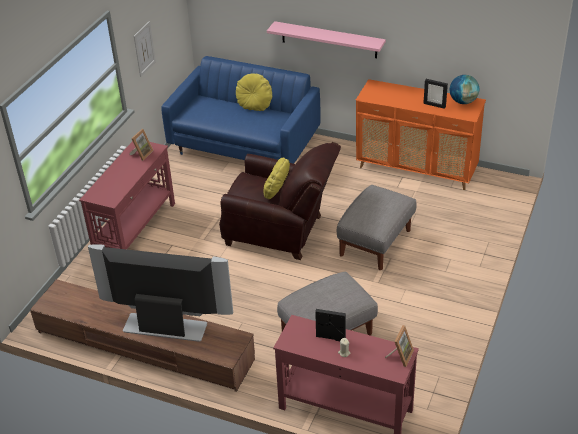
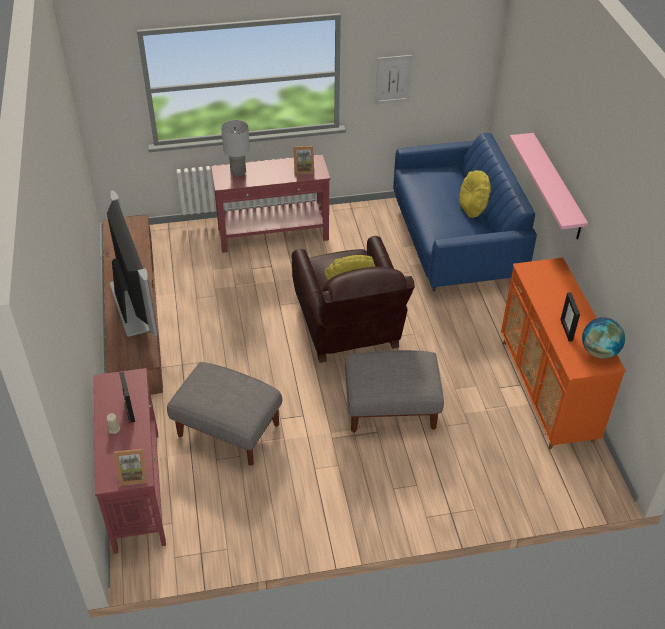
camera: 55 degrees right, 5 degrees up
none -> grey table lamp [221,120,250,176]

